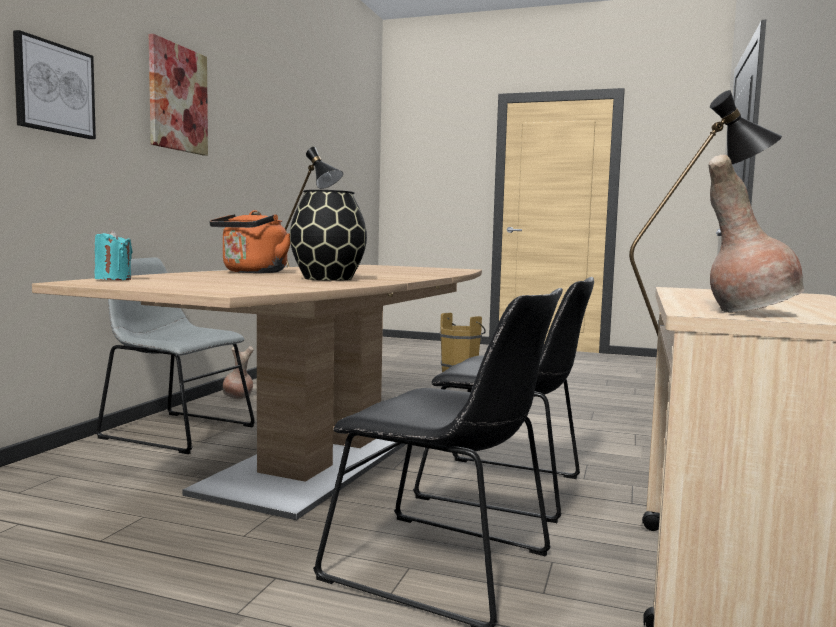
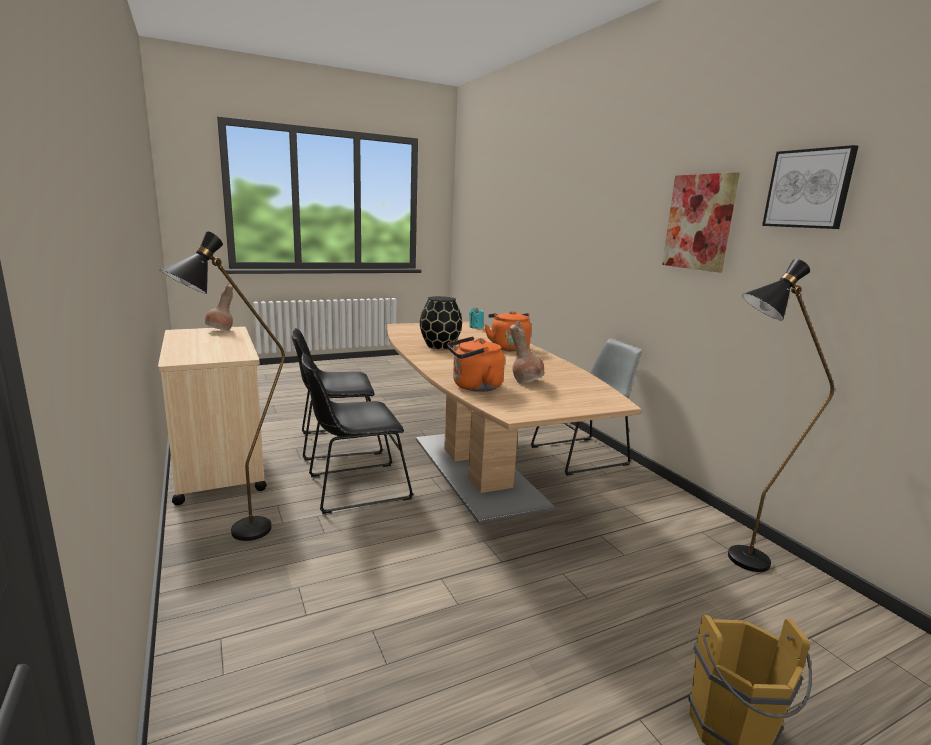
camera: 135 degrees right, 10 degrees up
picture [13,30,96,139] -> picture moved to [762,145,858,229]
brown vase [223,346,254,399] -> brown vase moved to [510,321,545,383]
none -> orange kettle [447,337,505,392]

